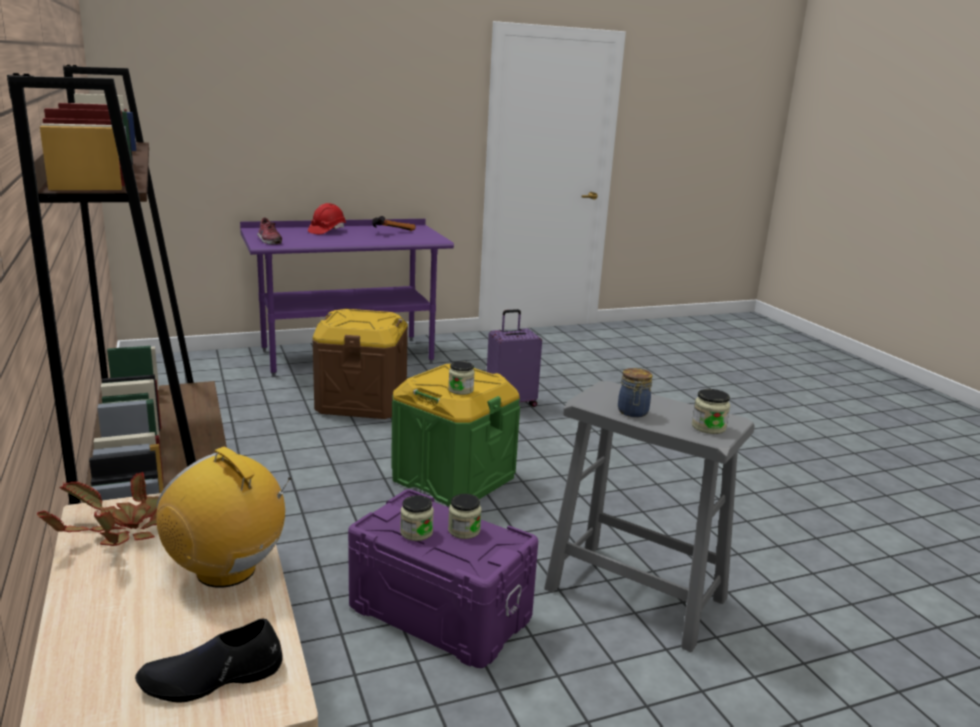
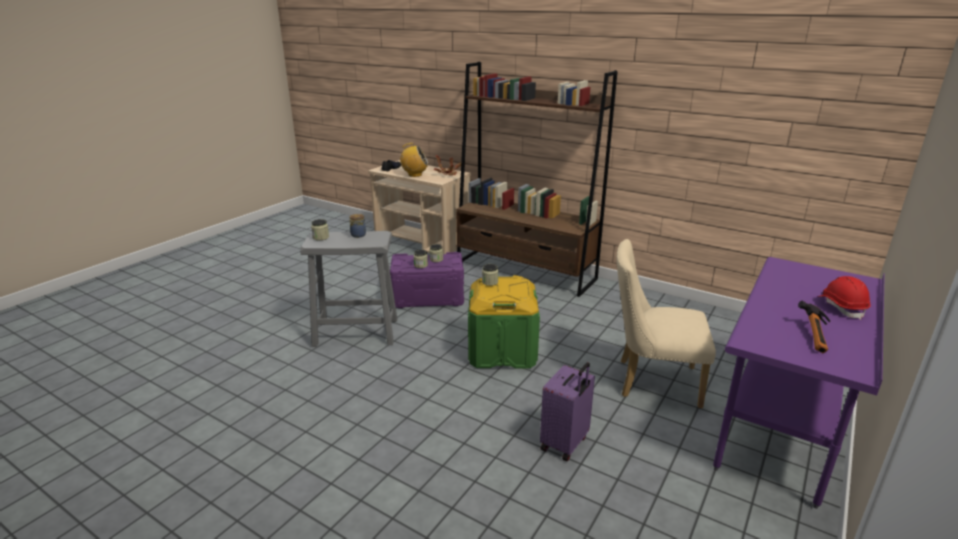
camera: 145 degrees right, 5 degrees up
shoe [257,217,282,245] -> none
brown storage box [312,309,408,419] -> beige chair [616,239,716,408]

